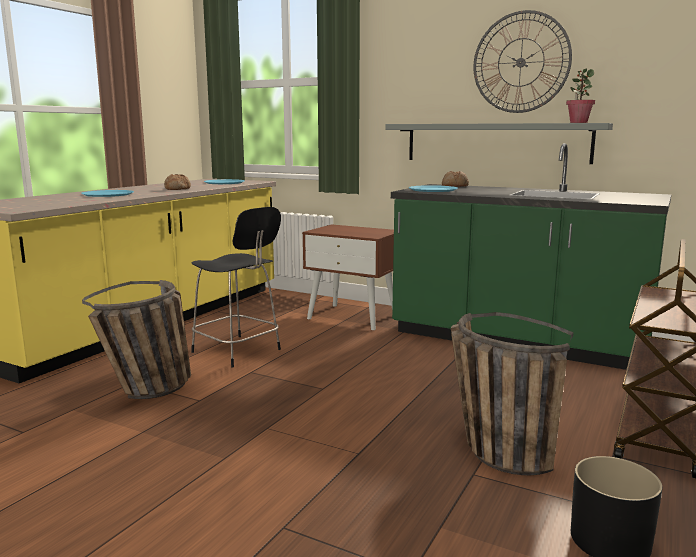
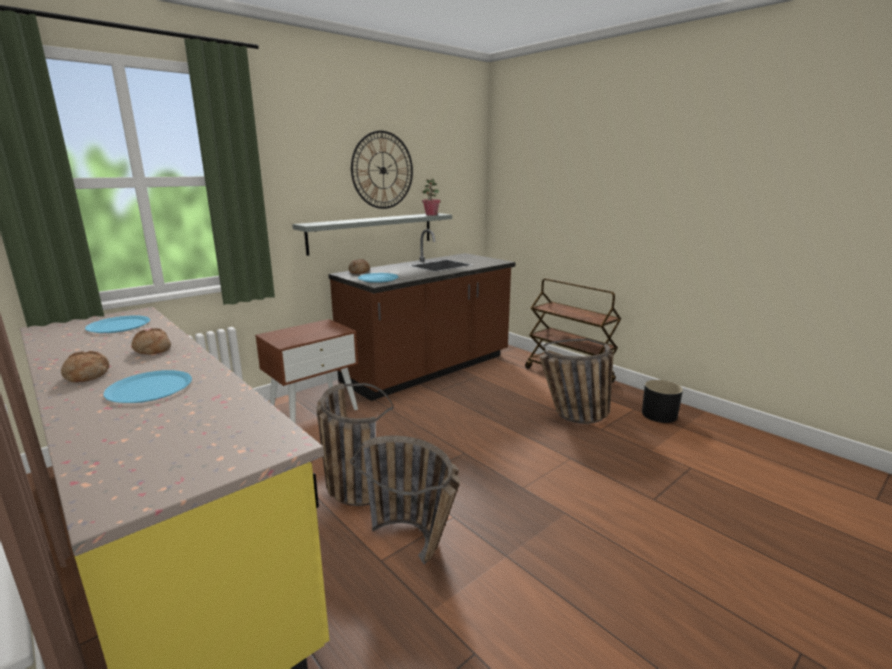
camera: 70 degrees left, 5 degrees up
black chair [191,207,281,367] -> basket [316,383,393,506]
green counter [391,143,671,370] -> brown counter [328,229,516,401]
none -> bread [61,351,109,382]

